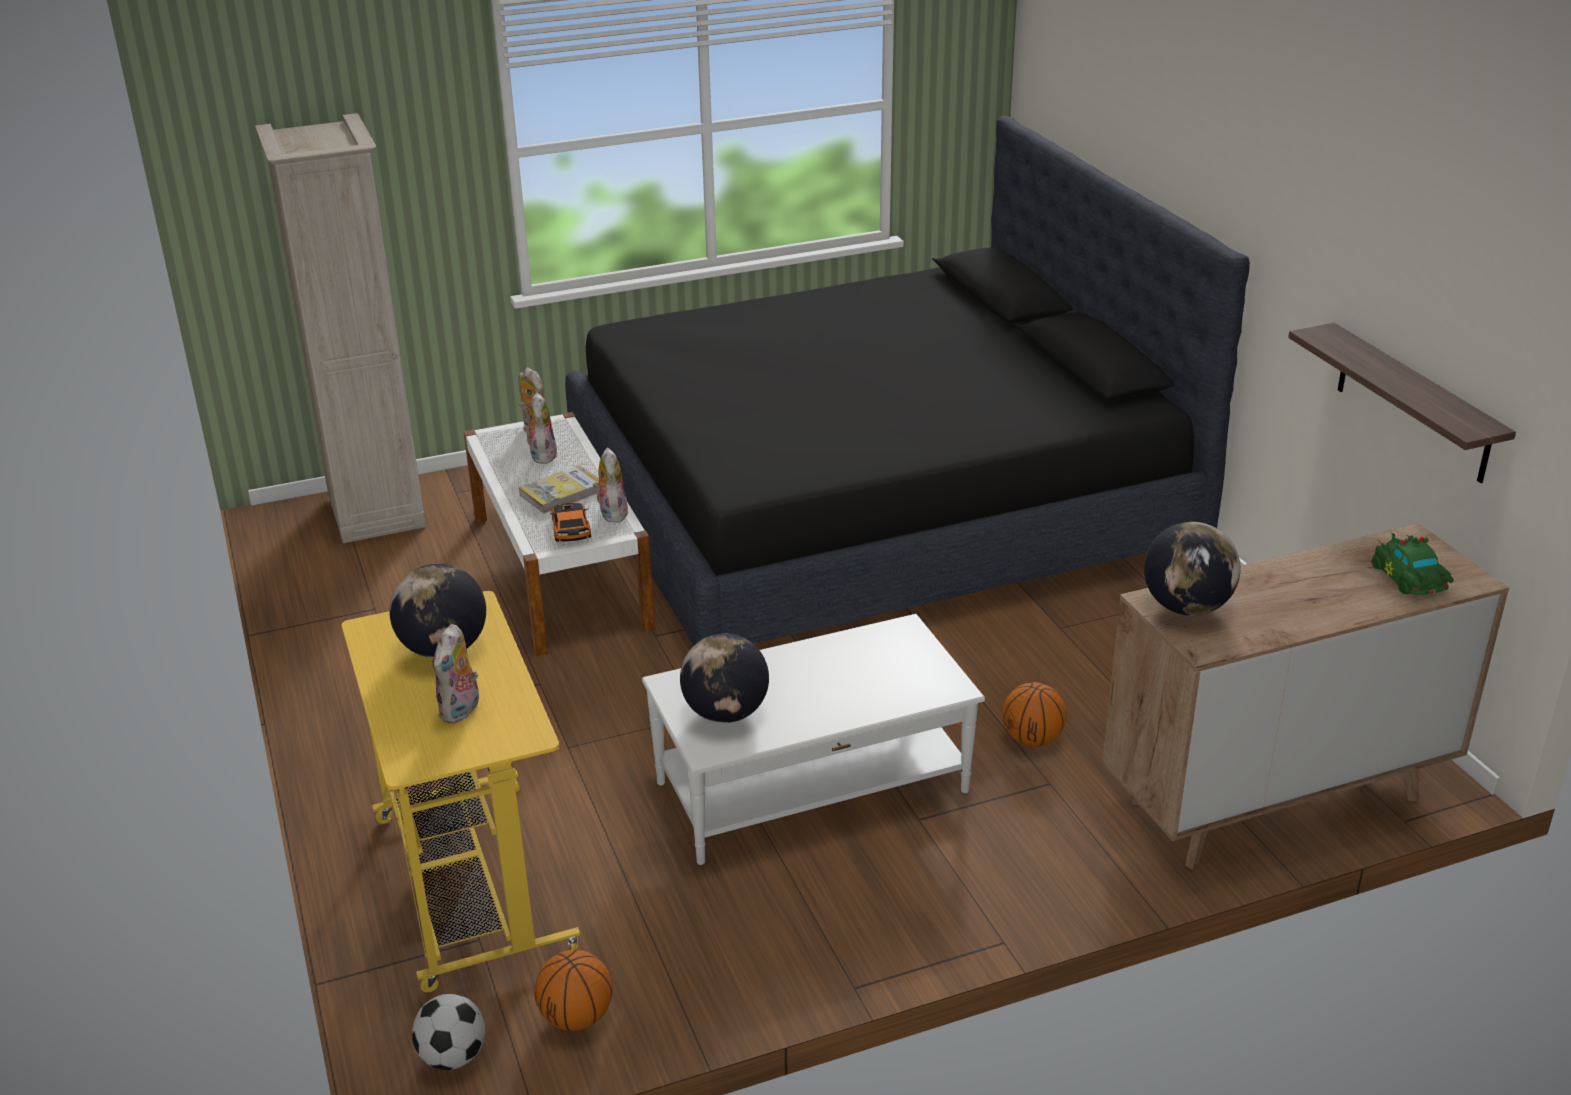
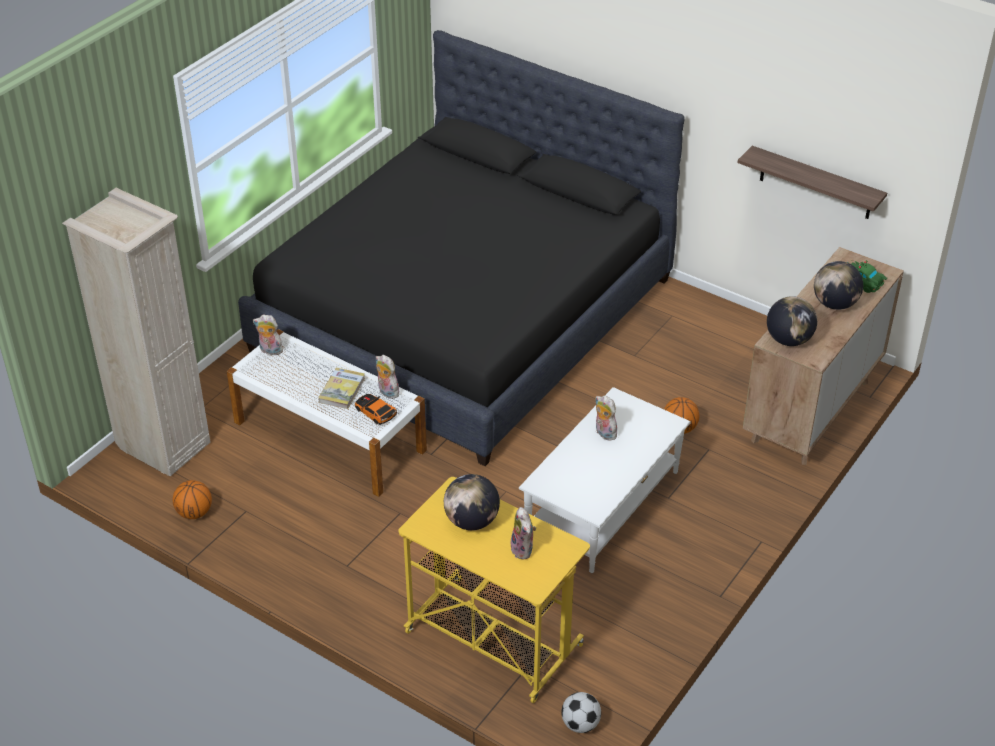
camera: 35 degrees left, 10 degrees up
plush toy [523,393,557,464] -> plush toy moved to [596,395,618,441]
basketball [534,950,613,1031] -> basketball moved to [173,480,212,519]
globe [680,633,769,723] -> globe moved to [814,261,863,310]

